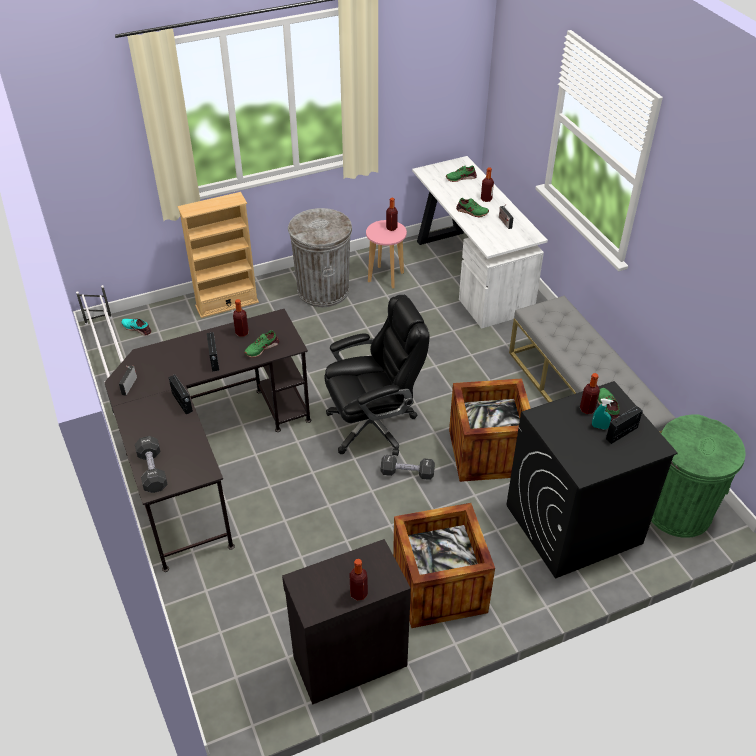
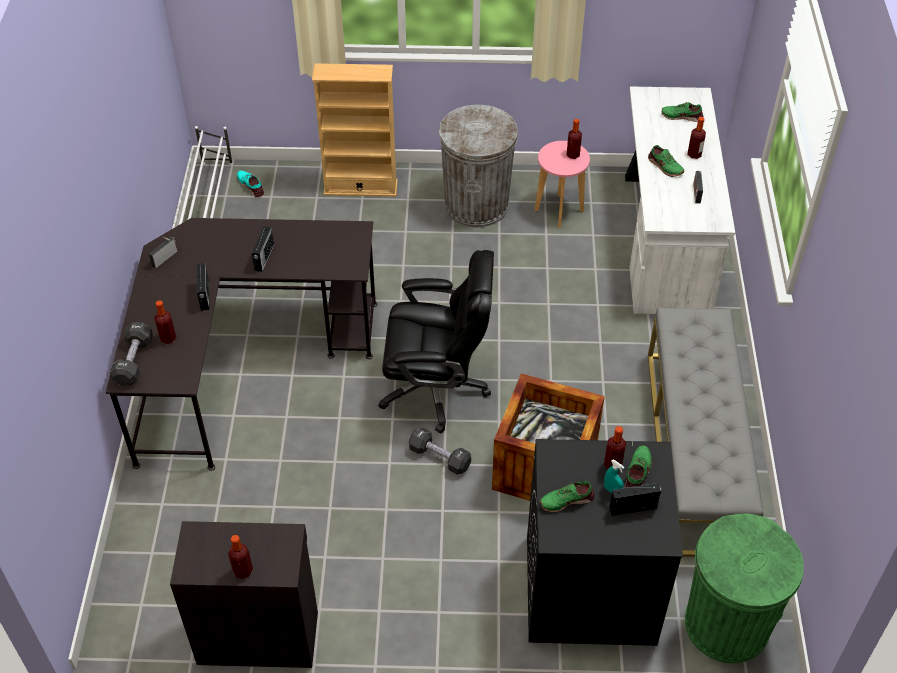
camera: 25 degrees right, 5 degrees up
bottle [233,299,249,337] -> bottle moved to [154,301,176,344]
green shoe [244,330,279,357] -> green shoe moved to [540,481,595,512]
crate [393,503,495,628] -> none

